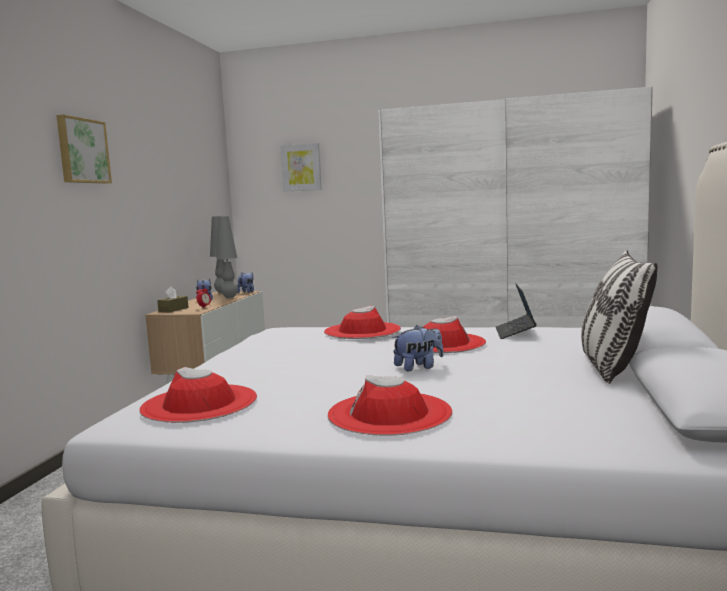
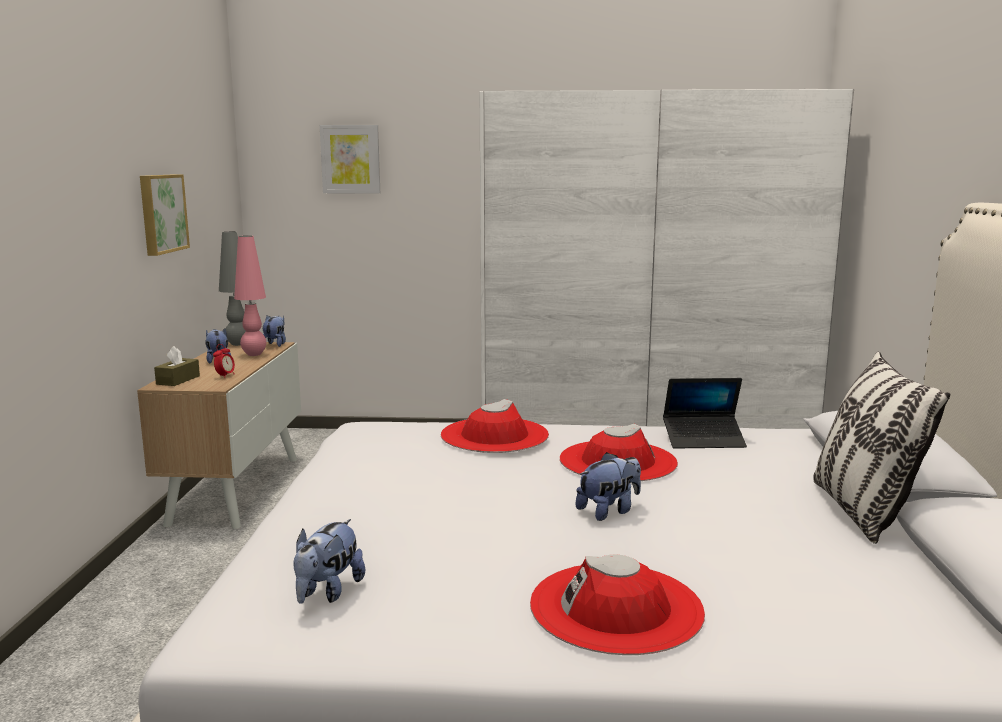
camera: 10 degrees left, 5 degrees up
picture [56,115,112,184] -> picture moved to [140,174,190,256]
red hat [139,367,257,423] -> plush toy [293,519,365,604]
grey table lamp [216,216,238,298] -> pink table lamp [234,236,266,356]
laptop [496,283,537,339] -> laptop turned 90 degrees counterclockwise [663,378,747,449]

